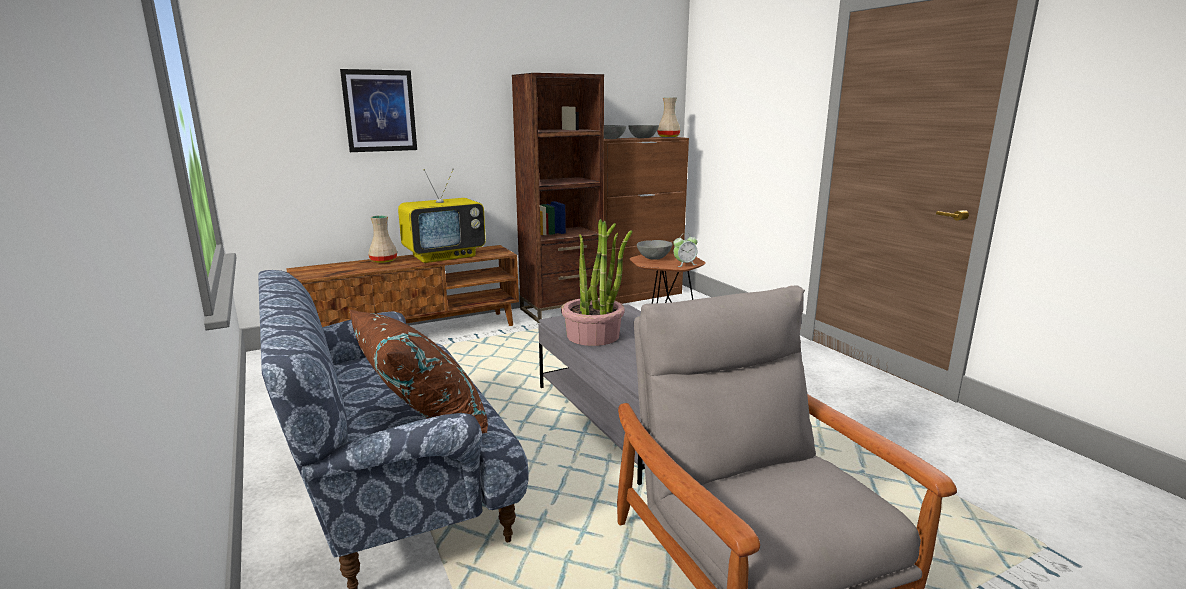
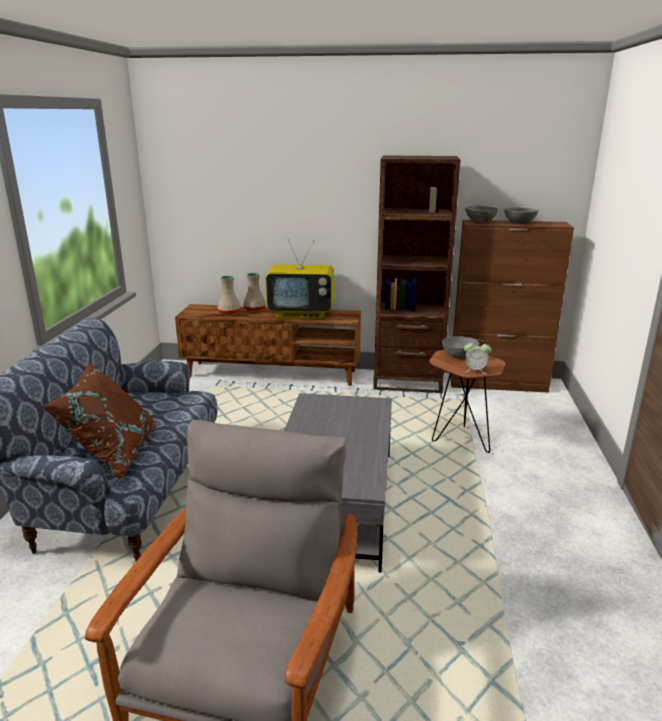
camera: 35 degrees right, 5 degrees up
picture [340,69,417,152] -> none
potted plant [561,219,633,346] -> none
beige vase [657,98,681,138] -> beige vase moved to [217,276,241,316]

